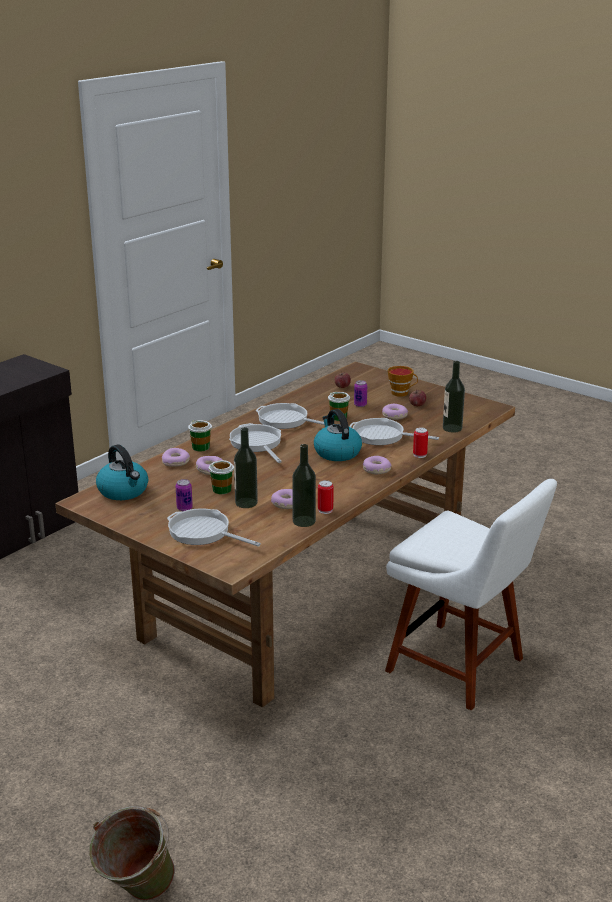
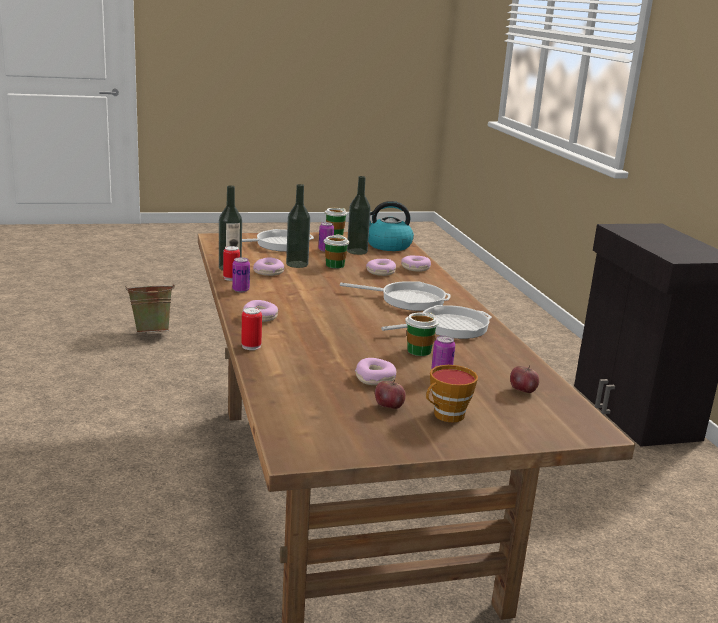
camera: 125 degrees right, 5 degrees down
cup [188,420,212,451] -> cup moved to [325,208,347,236]
kettle [314,409,362,461] -> none
frying pan [349,418,439,445] -> none
white chair [385,479,557,711] -> none
bottle [443,361,465,433] -> bottle moved to [347,176,371,255]
none -> can [232,257,250,292]

